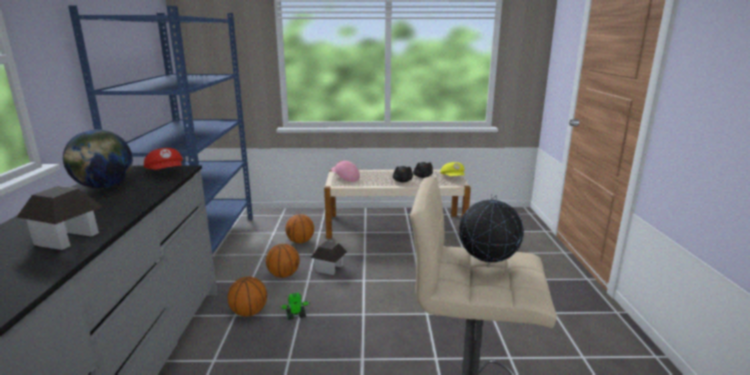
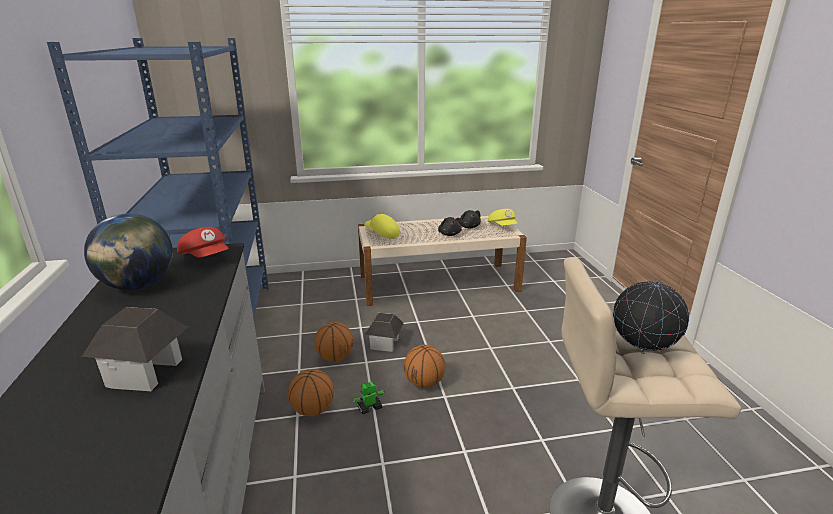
camera: 10 degrees left, 5 degrees up
basketball [285,214,314,244] -> basketball moved to [404,345,446,388]
pink cap [331,160,360,182] -> yellow cap [365,214,400,239]

